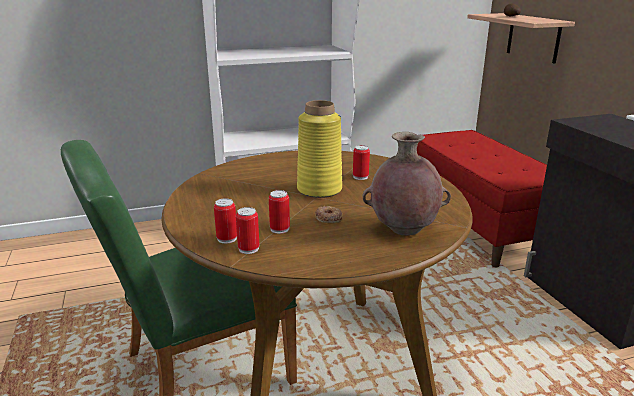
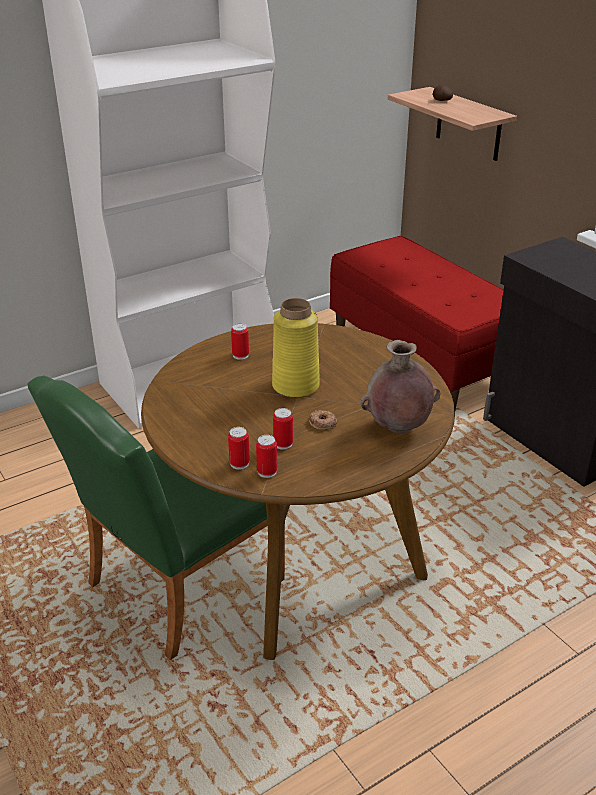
camera: 15 degrees left, 10 degrees up
can [353,145,370,180] -> can moved to [231,323,249,360]

